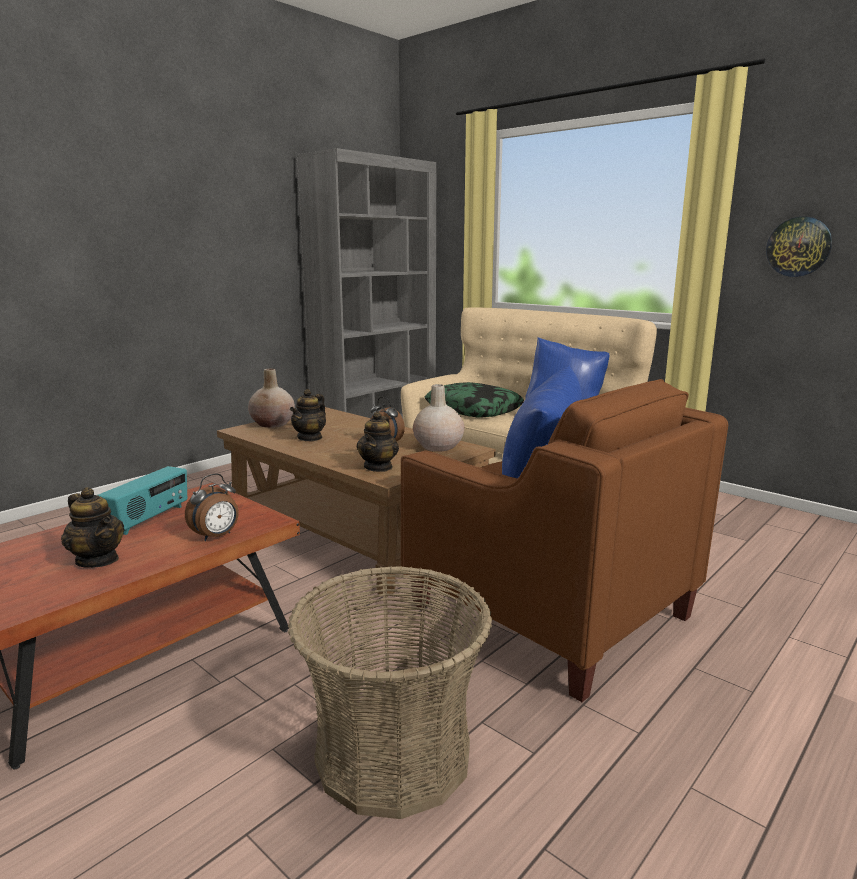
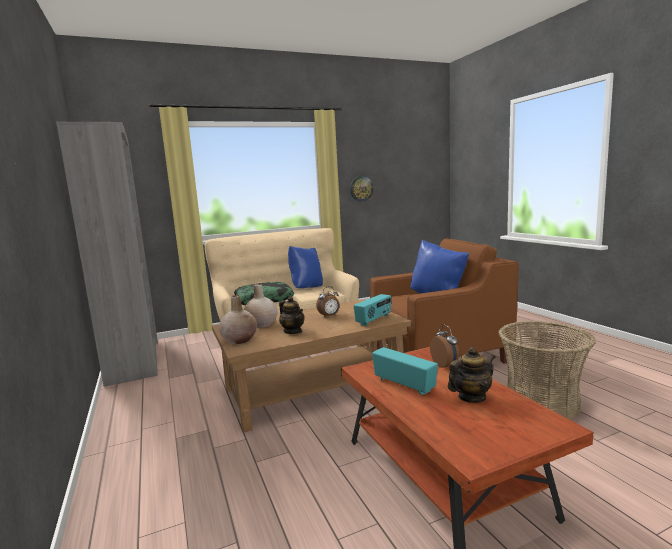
camera: 65 degrees left, 5 degrees down
teapot [357,411,399,472] -> radio [354,294,391,326]
beige vase [413,384,464,451] -> beige vase moved to [244,284,277,328]

